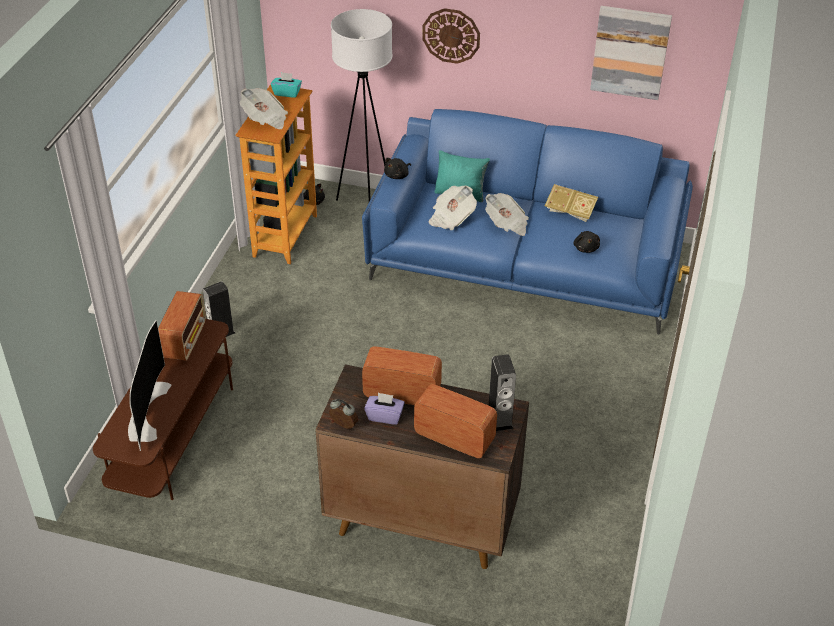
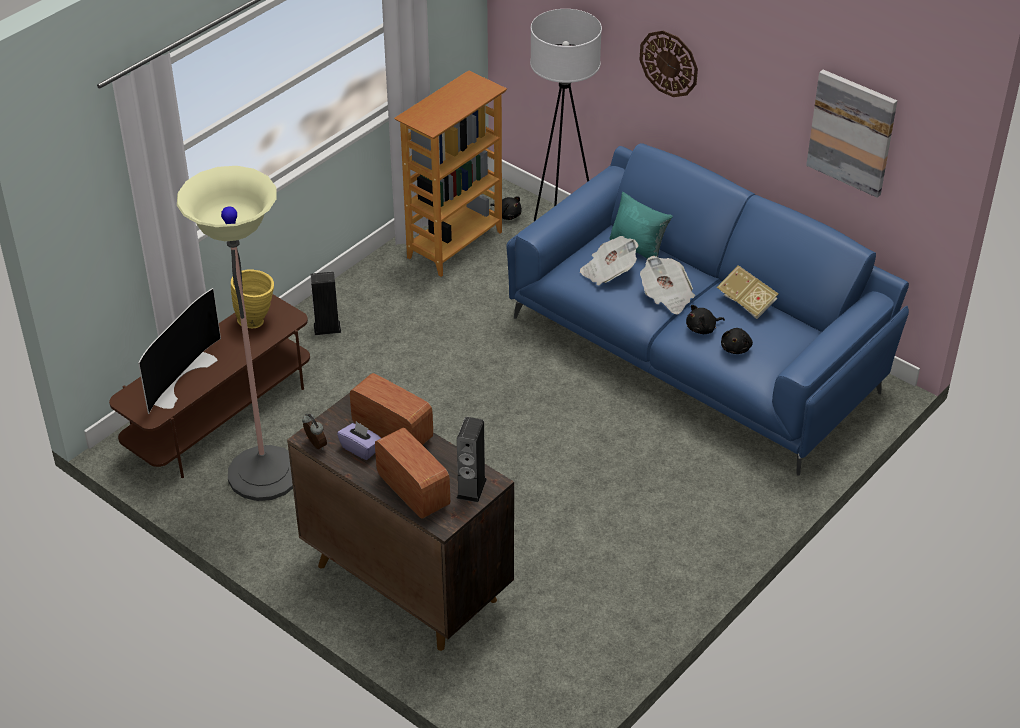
camera: 25 degrees right, 0 degrees up
radio [158,291,206,361] -> yellow vase [231,269,274,328]
newspaper [240,88,288,129] -> none
turquoise tissue box [271,72,302,98] -> none
black plush toy [384,158,411,179] -> black plush toy moved to [686,305,725,334]
none -> floor lamp [177,166,293,501]

